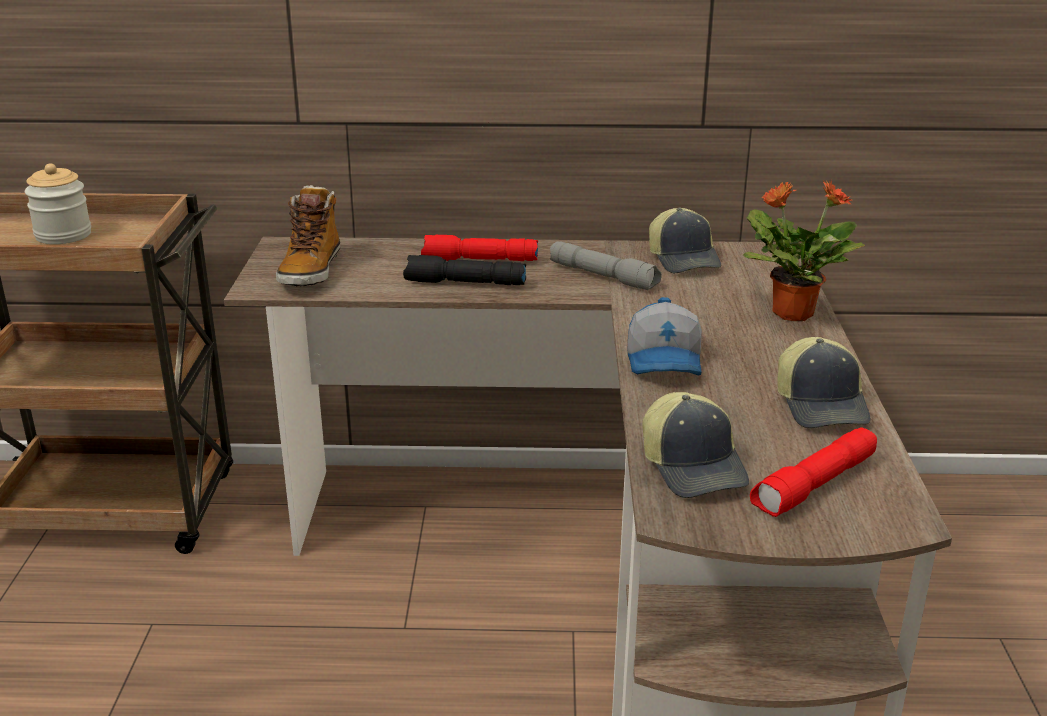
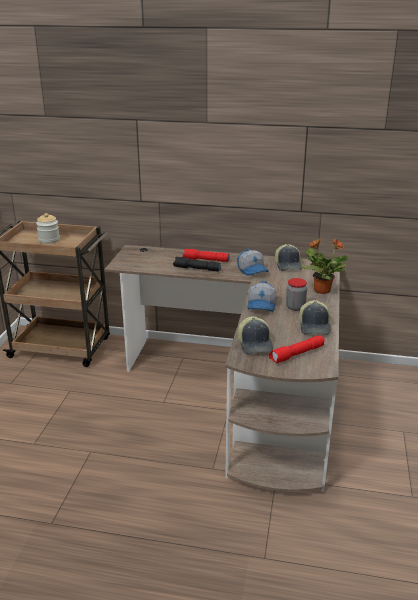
camera: 10 degrees right, 0 degrees up
boot [276,185,340,287] -> none
grey flashlight [550,241,662,290] -> cap [237,249,269,276]
none -> jar [286,278,307,311]

